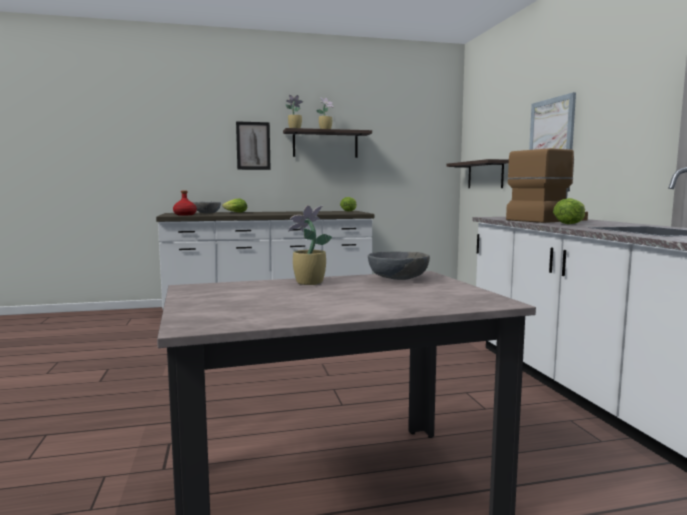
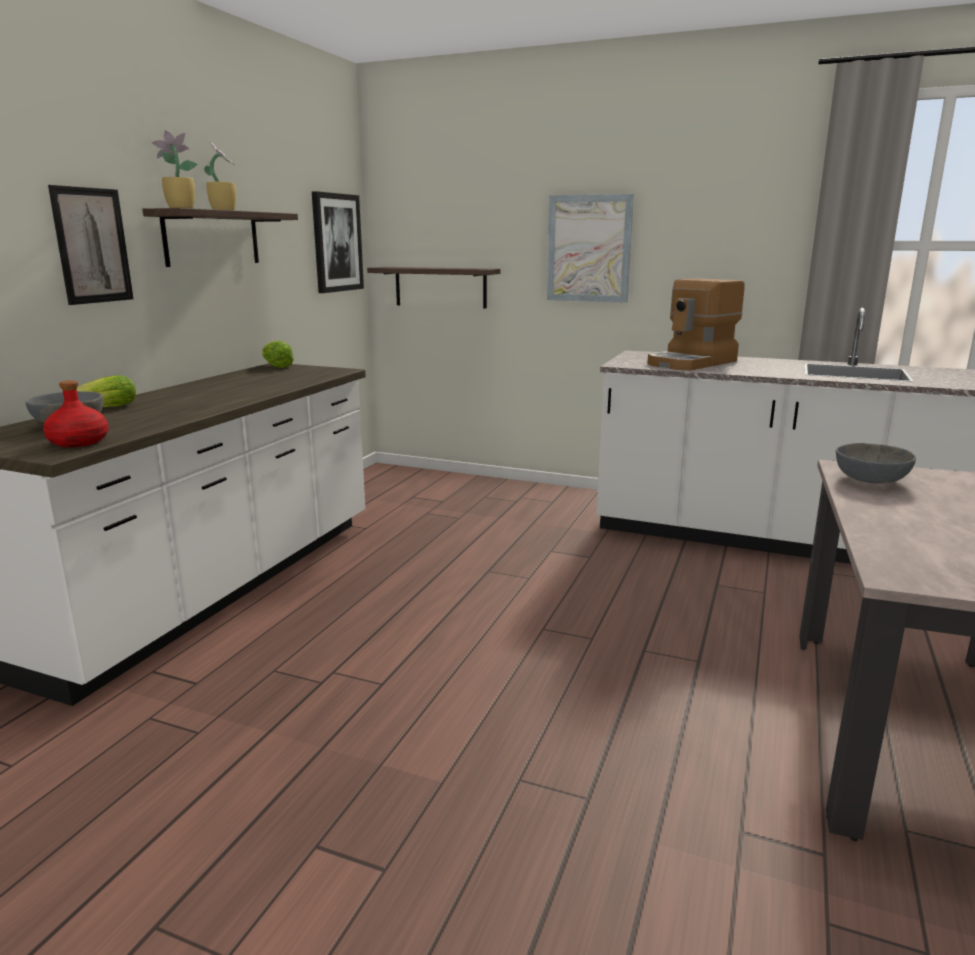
camera: 55 degrees left, 10 degrees up
potted plant [288,205,332,285] -> none
coffee machine [506,148,588,223] -> coffee machine turned 135 degrees counterclockwise [647,278,745,370]
lettuce [553,198,585,224] -> none
none -> picture [312,191,364,293]

